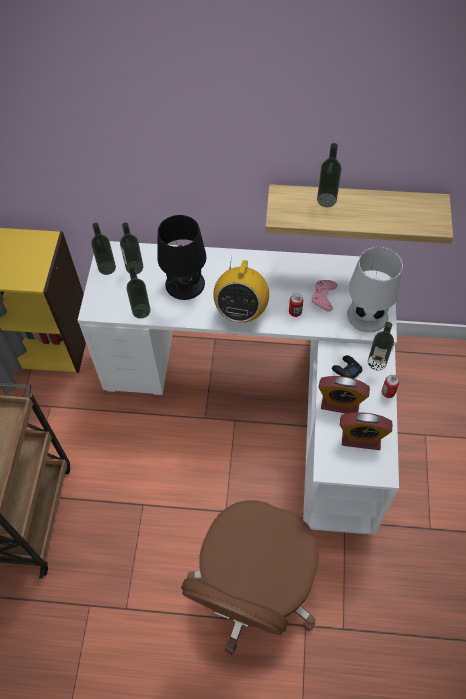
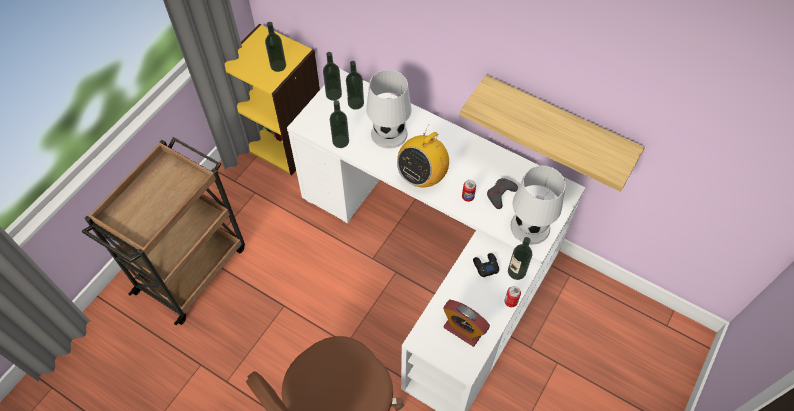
camera: 25 degrees right, 0 degrees up
black table lamp [158,215,206,300] -> white table lamp [366,70,411,149]
pink game controller [312,280,337,311] -> grey game controller [487,178,518,209]
bottle [317,143,342,207] -> bottle moved to [265,22,286,72]
alarm clock [318,376,370,414] -> none

